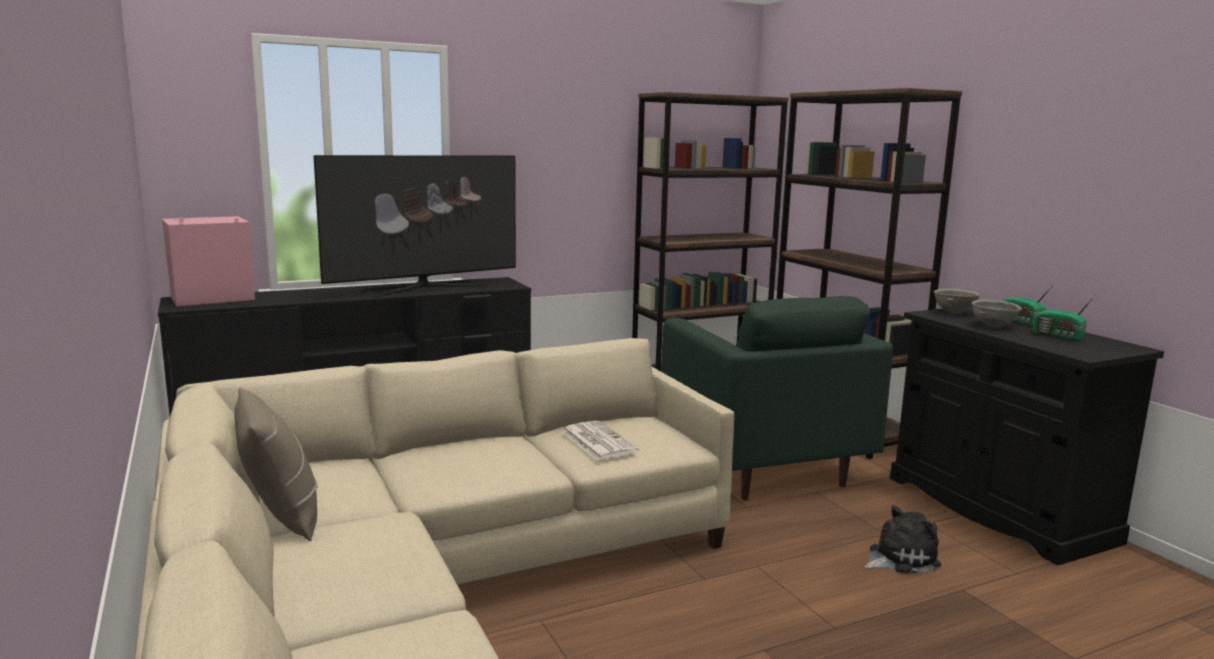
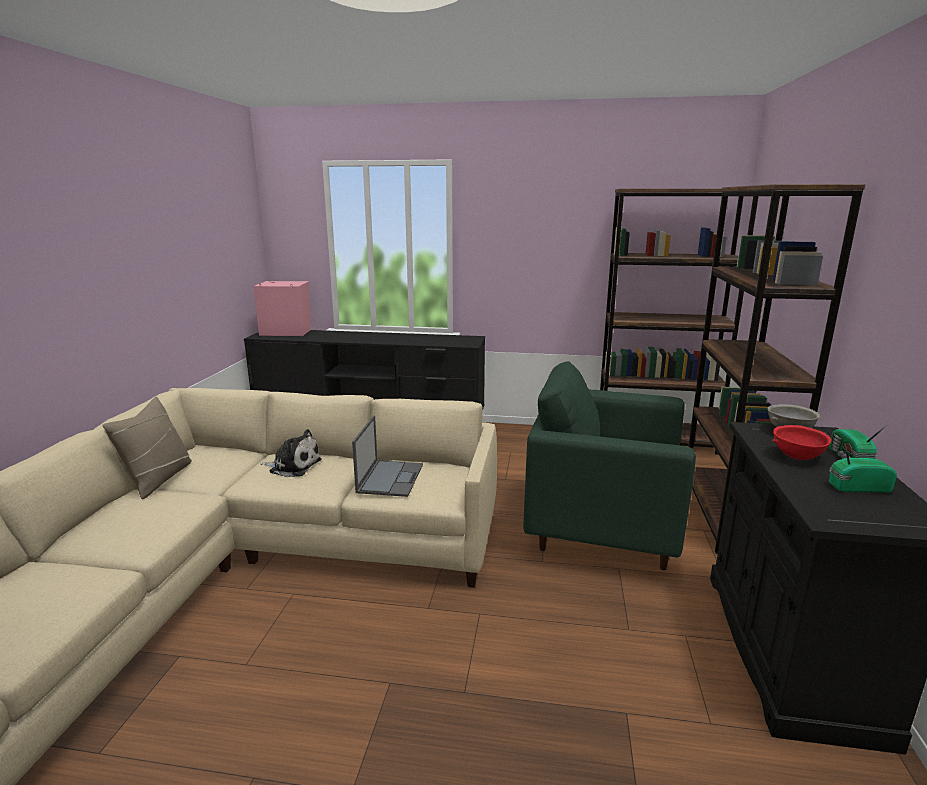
camera: 35 degrees right, 5 degrees up
television [314,155,516,297] -> none
newspaper [562,421,639,460] -> laptop [352,415,423,497]
green armchair [661,296,893,501] -> green armchair turned 90 degrees clockwise [523,361,696,570]
plush toy [864,505,941,574] -> plush toy moved to [261,429,322,477]
grey bowl [972,299,1022,327] -> red bowl [772,425,831,460]
radio [1033,297,1094,340] -> radio turned 105 degrees clockwise [829,443,897,493]

